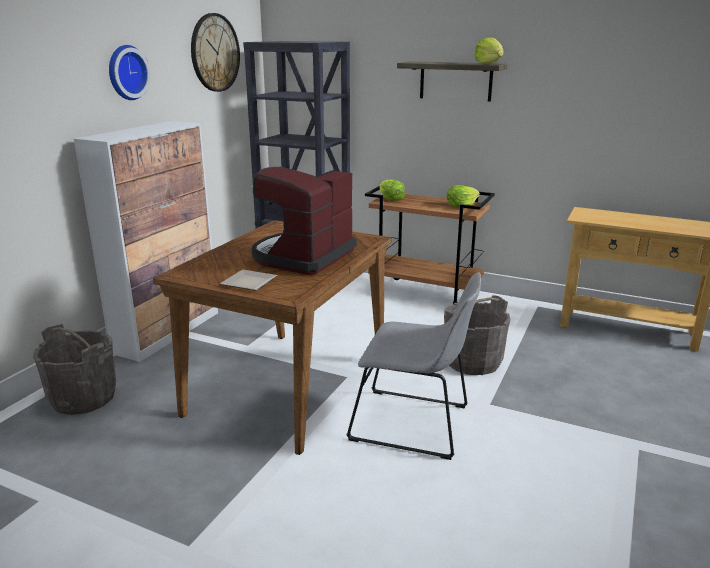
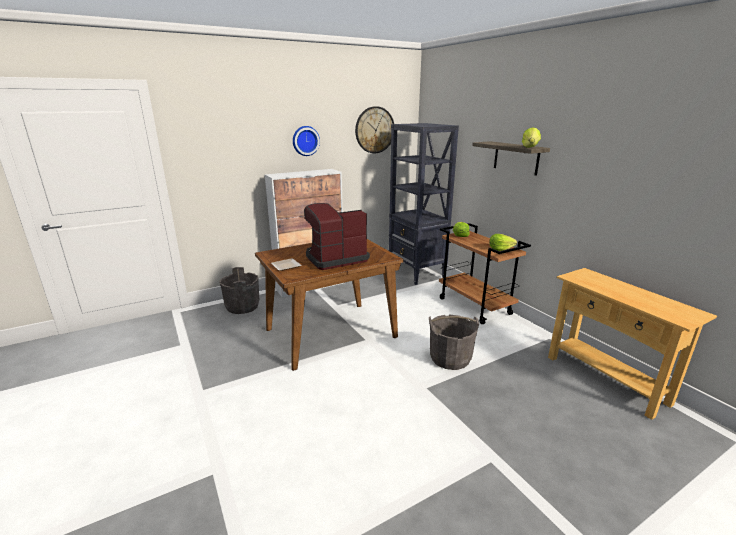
camera: 35 degrees right, 0 degrees up
grey chair [346,273,481,460] -> none

